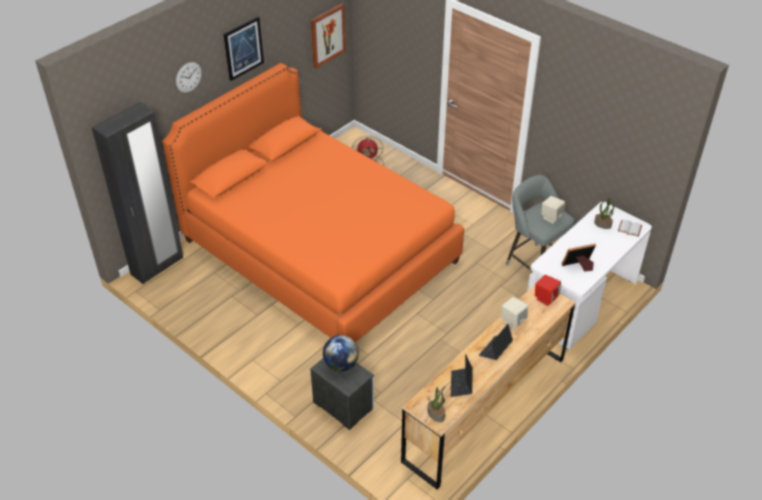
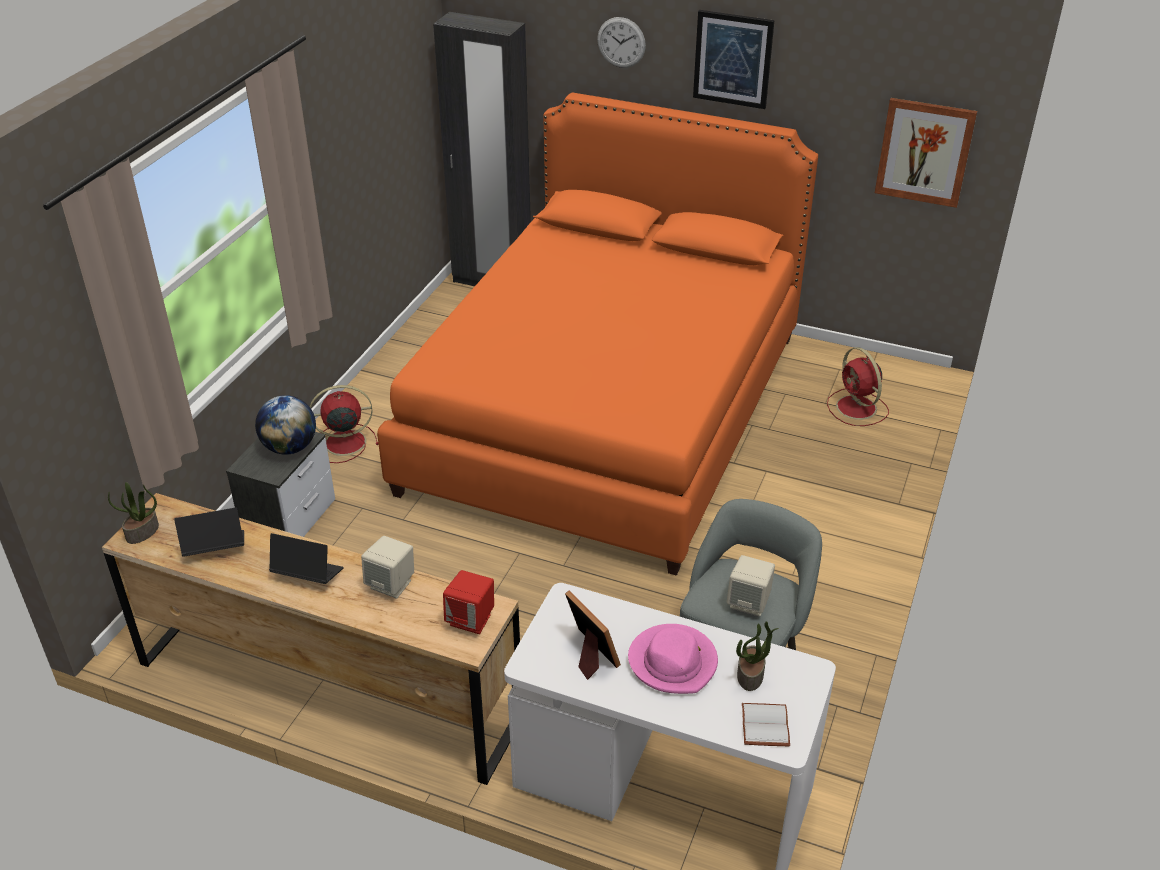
camera: 70 degrees right, 5 degrees down
none -> red fan [310,385,379,463]
none -> pink hat [628,624,718,694]

